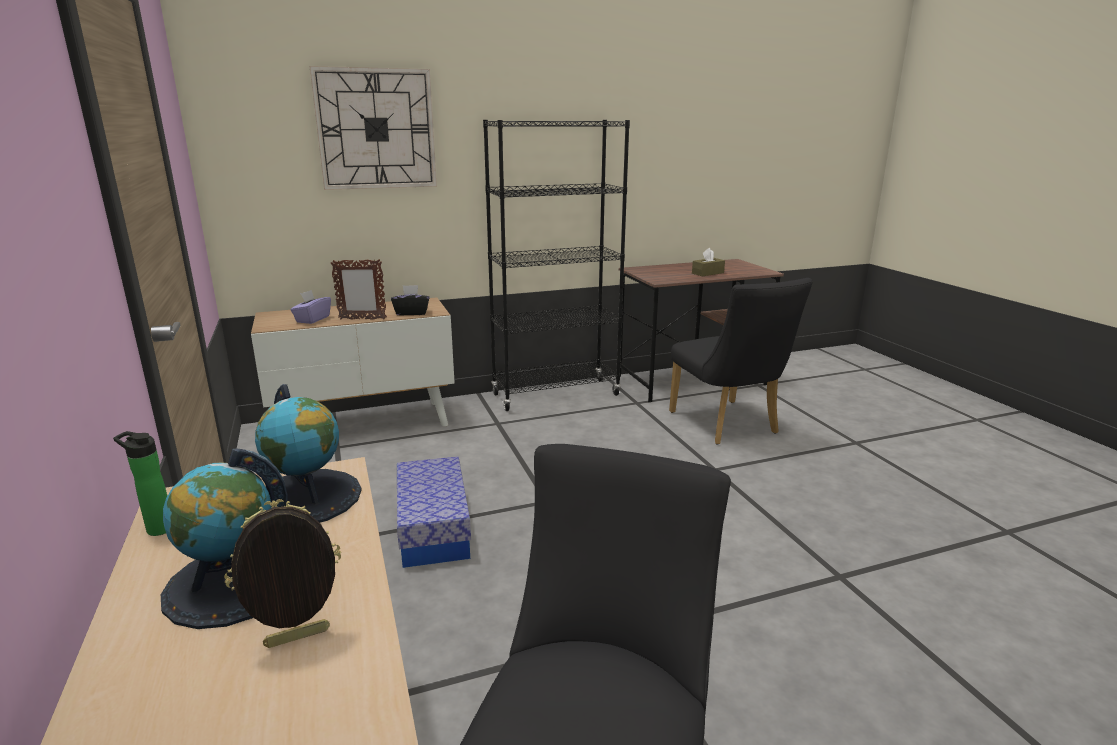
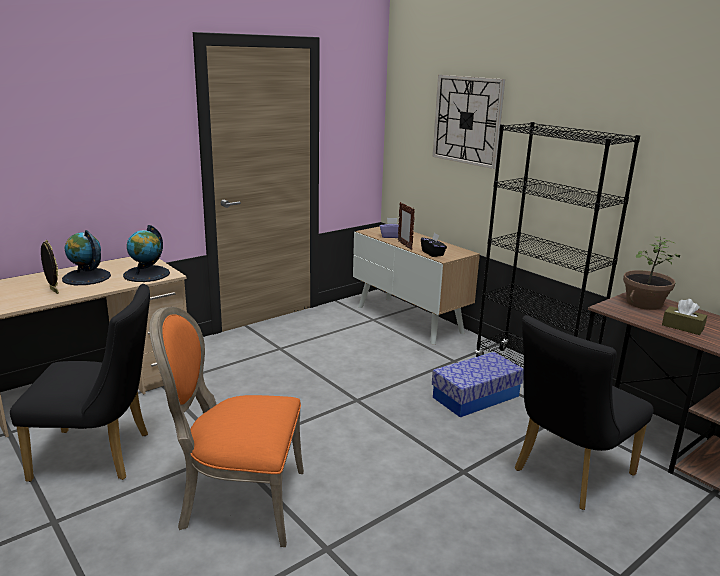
camera: 70 degrees right, 0 degrees up
bottle [113,431,167,536] -> none
storage box [397,456,471,568] -> storage box moved to [432,352,524,417]
none -> orange chair [149,307,304,547]
none -> potted plant [623,237,680,310]

